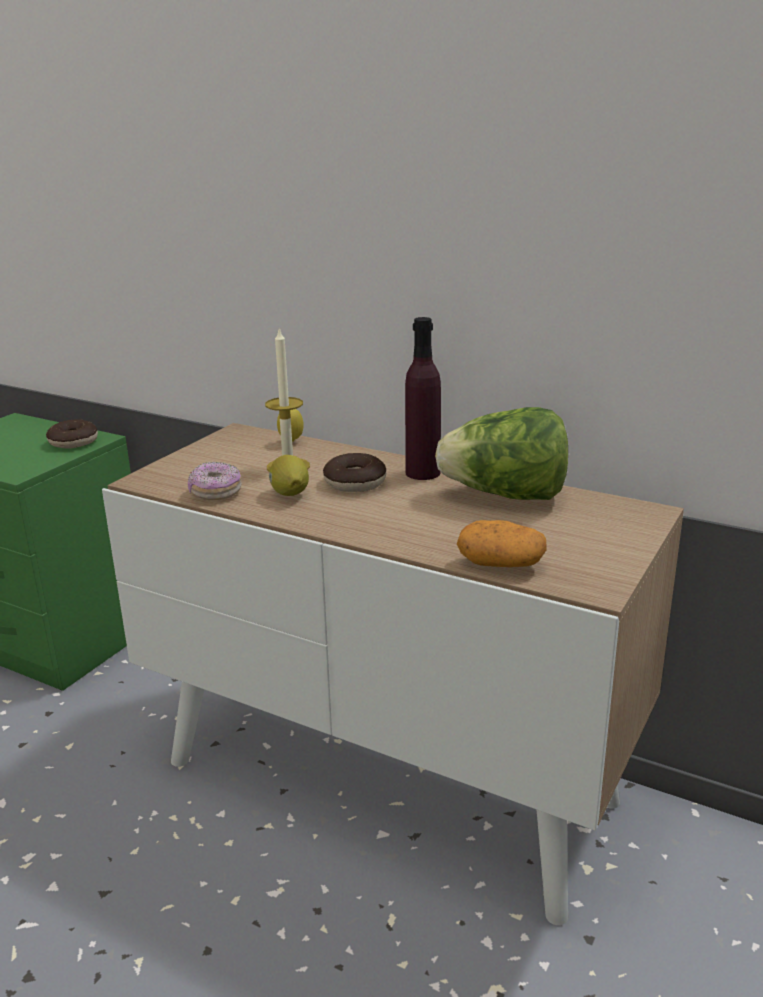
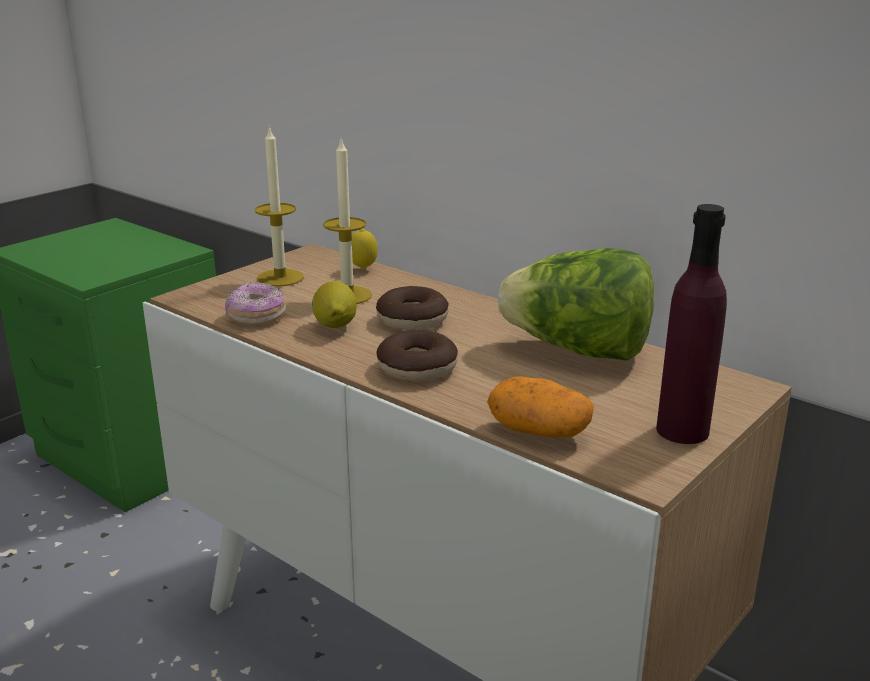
camera: 10 degrees right, 0 degrees up
donut [46,419,98,449] -> donut moved to [377,329,458,382]
purple bottle [405,317,441,480] -> purple bottle moved to [656,204,727,444]
none -> candle [255,126,304,287]

